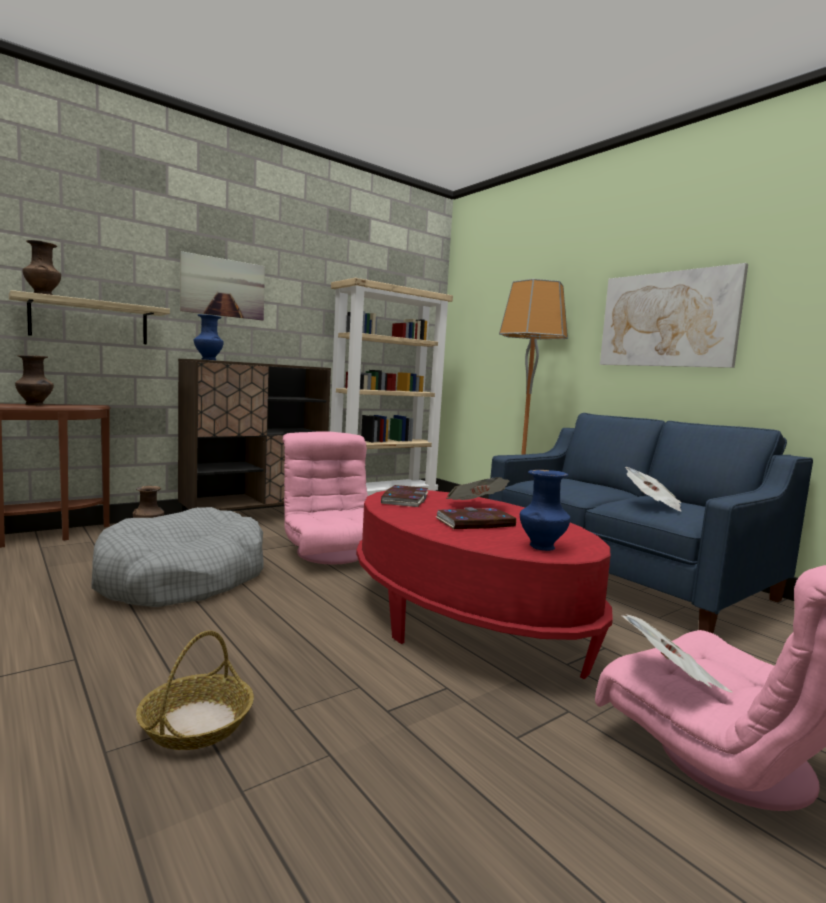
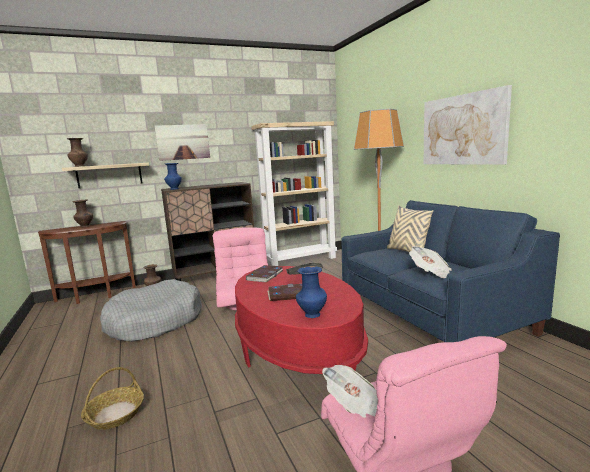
camera: 15 degrees right, 5 degrees up
none -> beige pillow [387,206,434,252]

